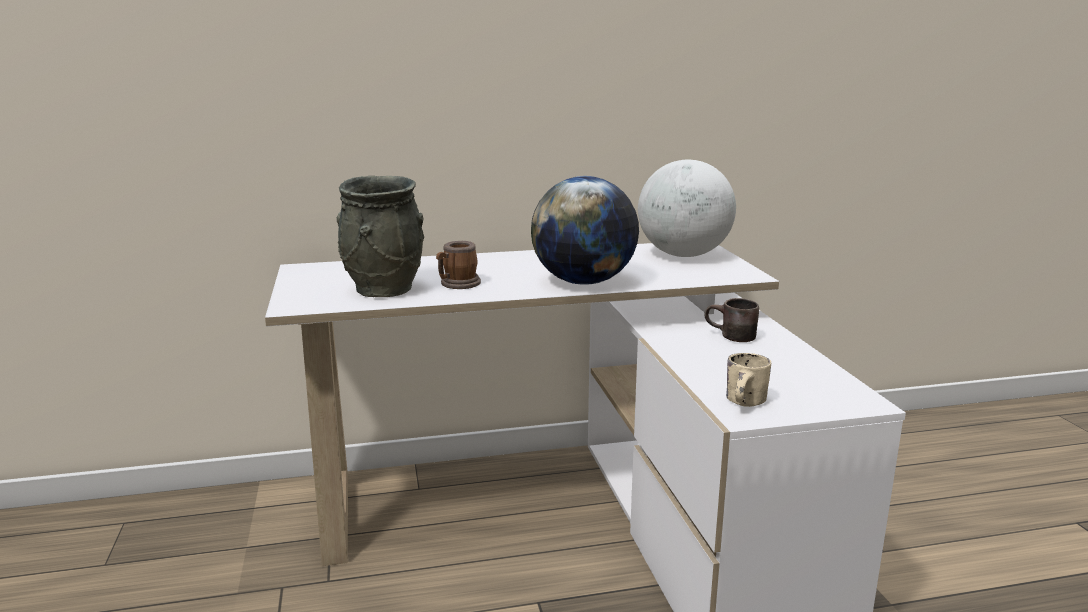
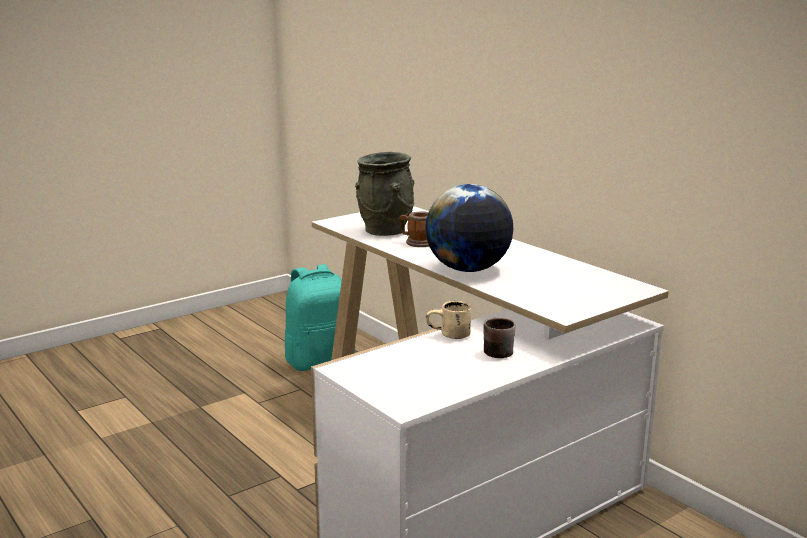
camera: 65 degrees right, 0 degrees up
globe [638,160,736,257] -> none
beige mug [726,353,771,407] -> beige mug moved to [426,301,471,339]
none -> turquoise backpack [285,264,355,371]

